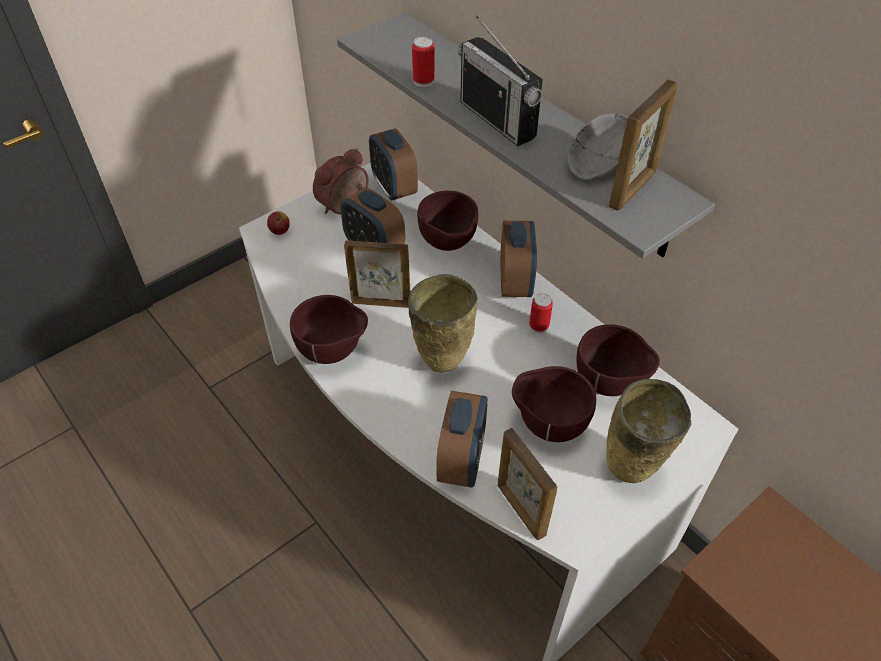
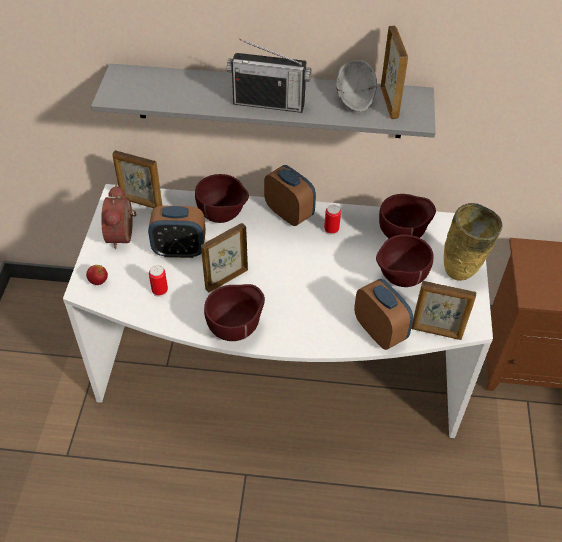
camera: 45 degrees left, 0 degrees up
alarm clock [369,128,418,201] -> picture frame [112,150,162,208]
beige vase [408,274,478,373] -> none
can [412,37,435,87] -> can moved to [149,265,168,297]

